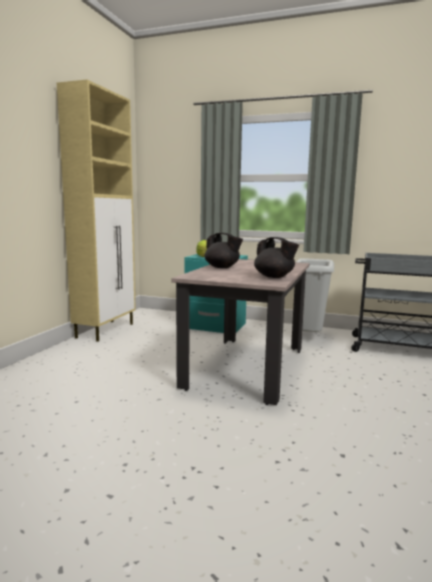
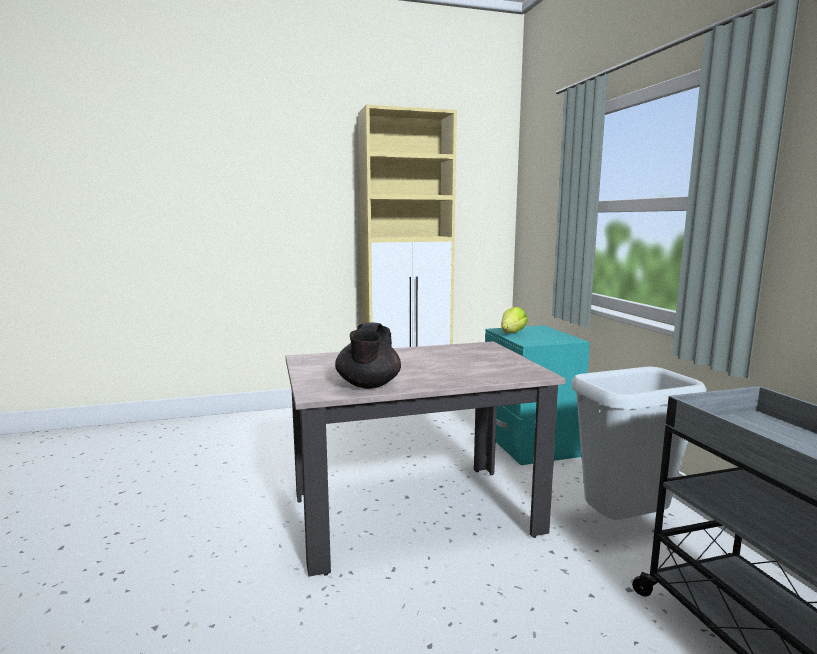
camera: 55 degrees right, 0 degrees up
black teapot [204,233,243,268] -> none

